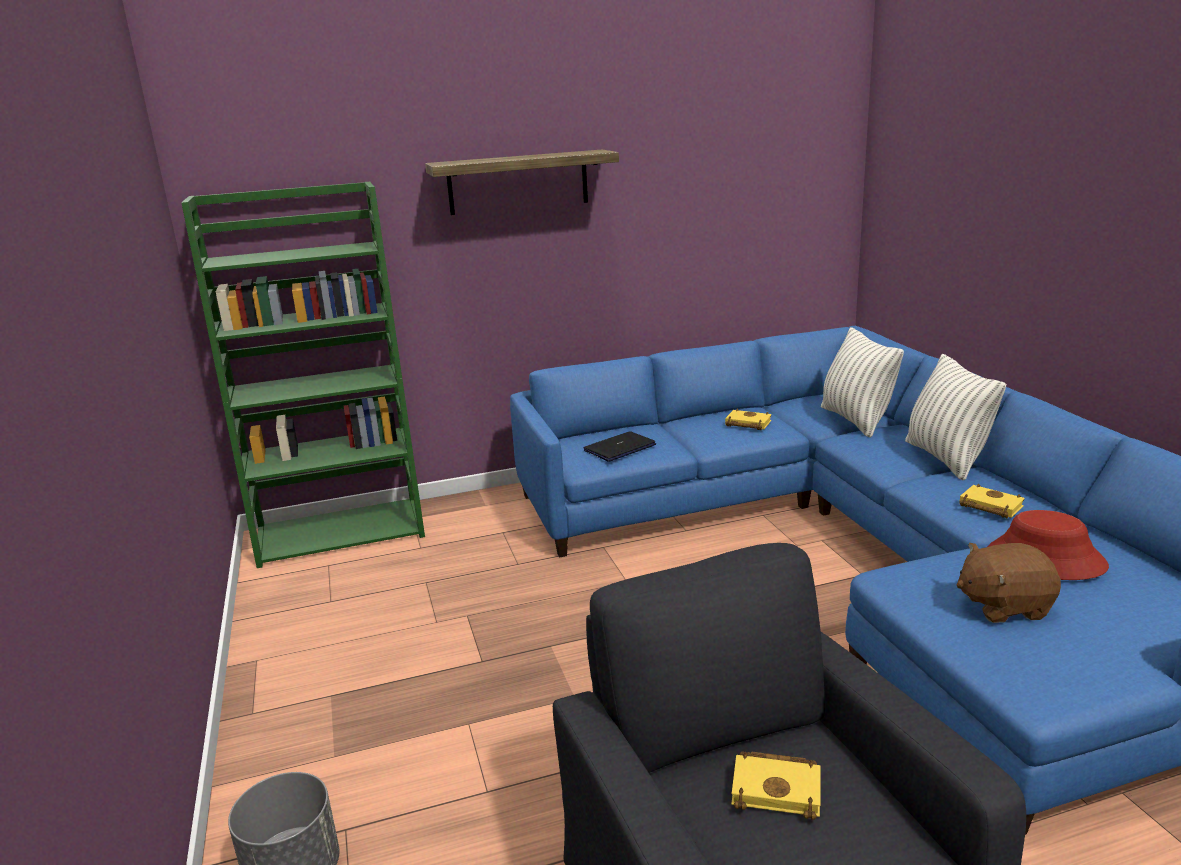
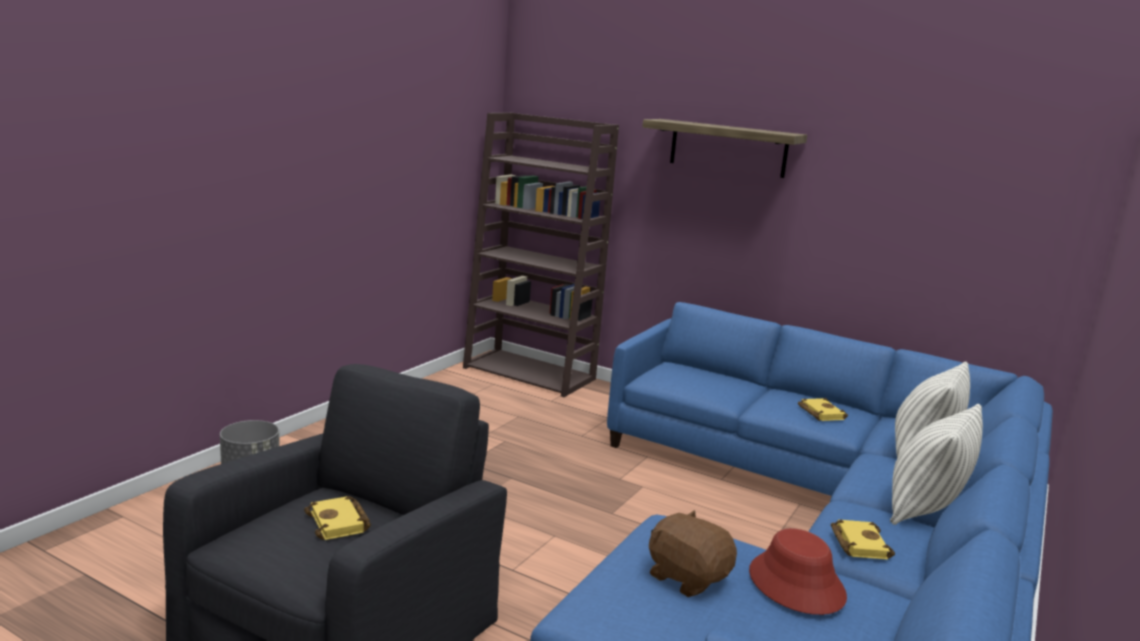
camera: 45 degrees right, 5 degrees down
green bookcase [181,182,425,568] -> brown bookcase [463,113,619,397]
laptop [584,431,656,462] -> none

